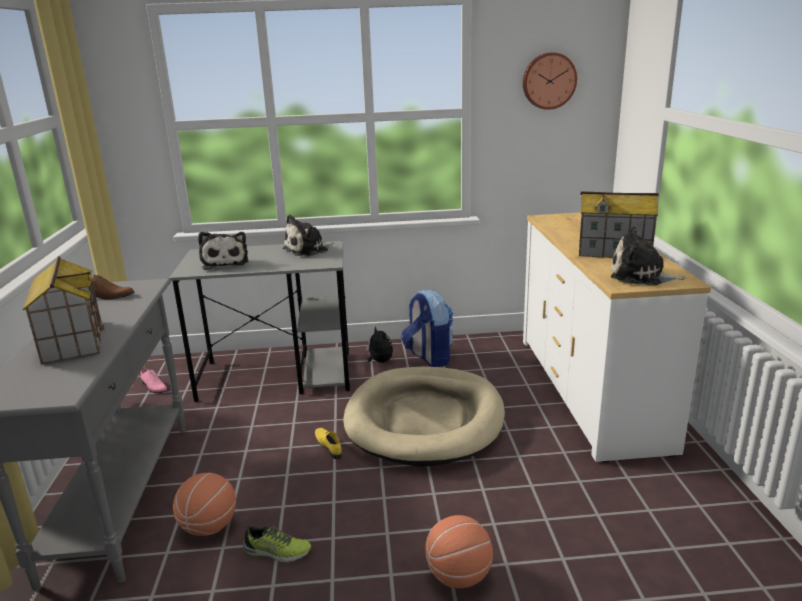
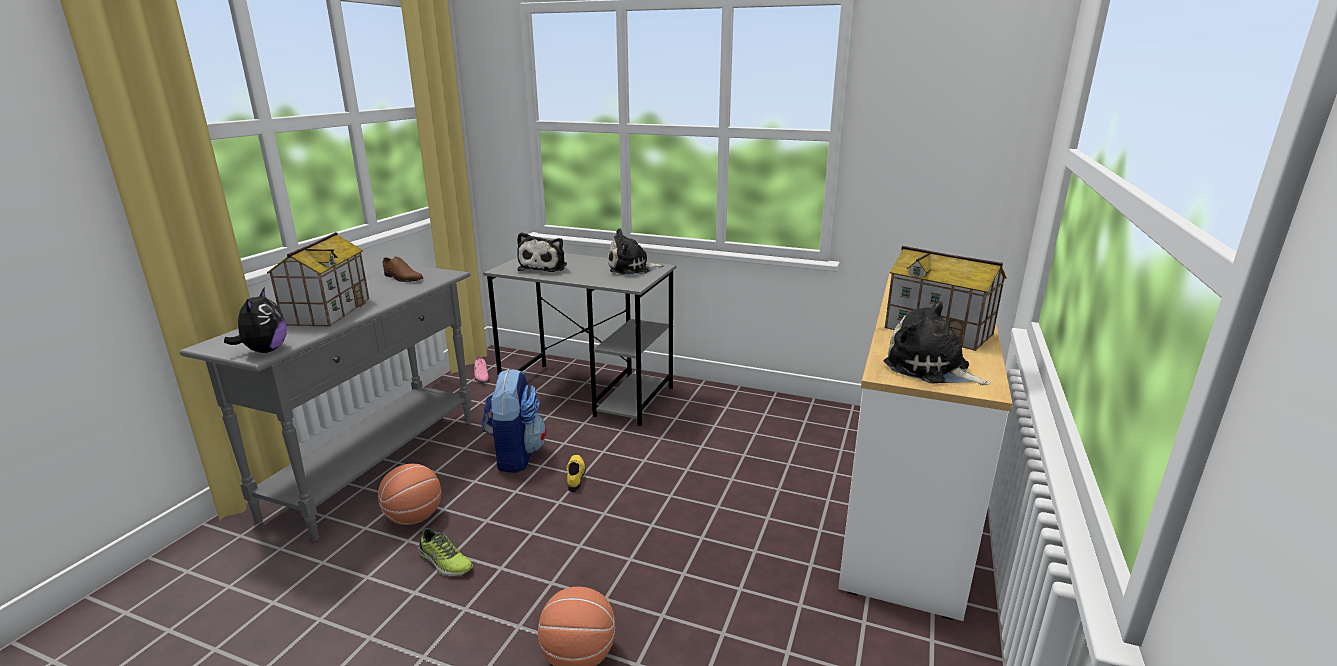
camera: 25 degrees right, 0 degrees up
beige dog bed [343,366,505,467] -> none
plush toy [366,326,393,363] -> plush toy moved to [224,288,287,353]
backpack [401,289,453,367] -> backpack moved to [482,369,546,473]
wall clock [523,52,577,110] -> none

